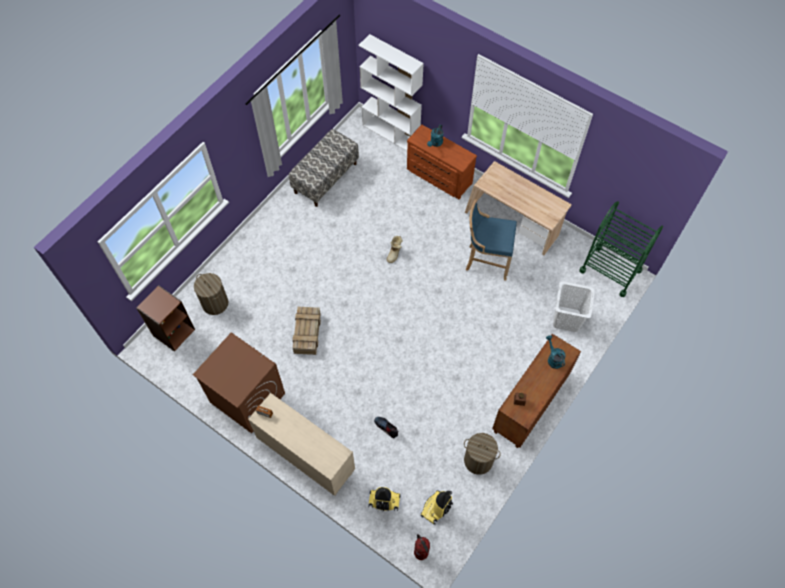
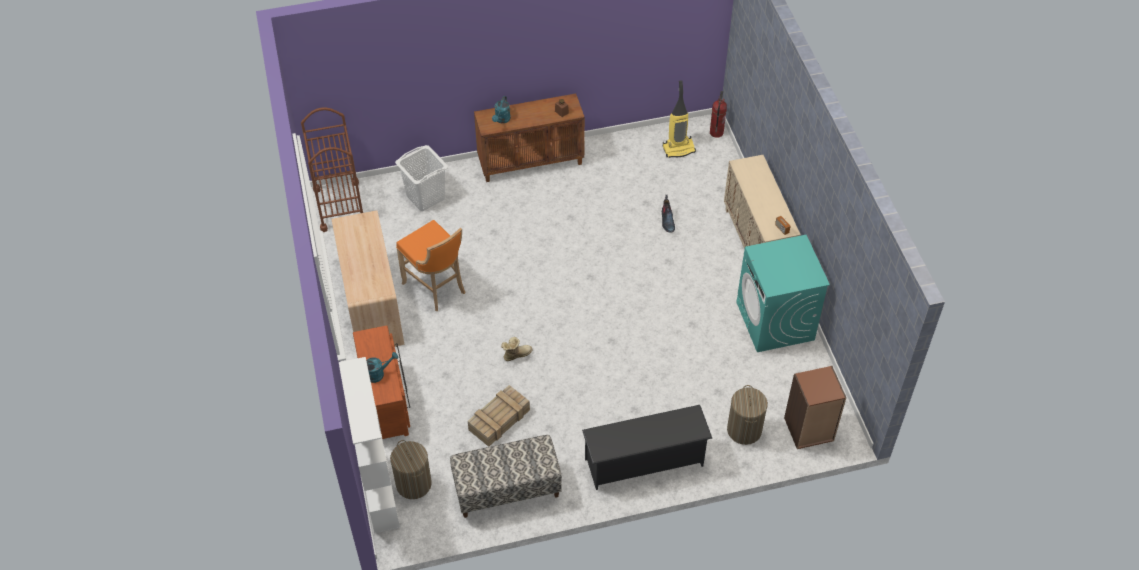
camera: 140 degrees left, 10 degrees down
brown washing machine [193,332,285,433] -> turquoise washing machine [736,235,830,352]
crate [293,307,321,355] -> crate moved to [468,385,530,447]
vacuum cleaner [368,487,401,512] -> none
laundry basket [464,433,501,475] -> laundry basket moved to [390,440,432,499]
blue stool [466,200,517,280] -> orange stool [396,220,465,311]
green cart [579,201,663,297] -> brown cart [301,107,363,232]
none -> black shoe rack [582,405,712,490]

